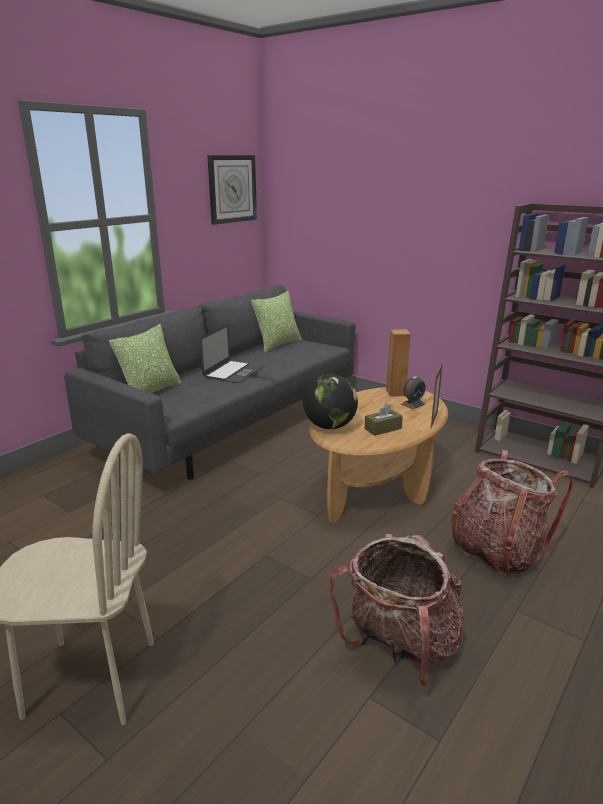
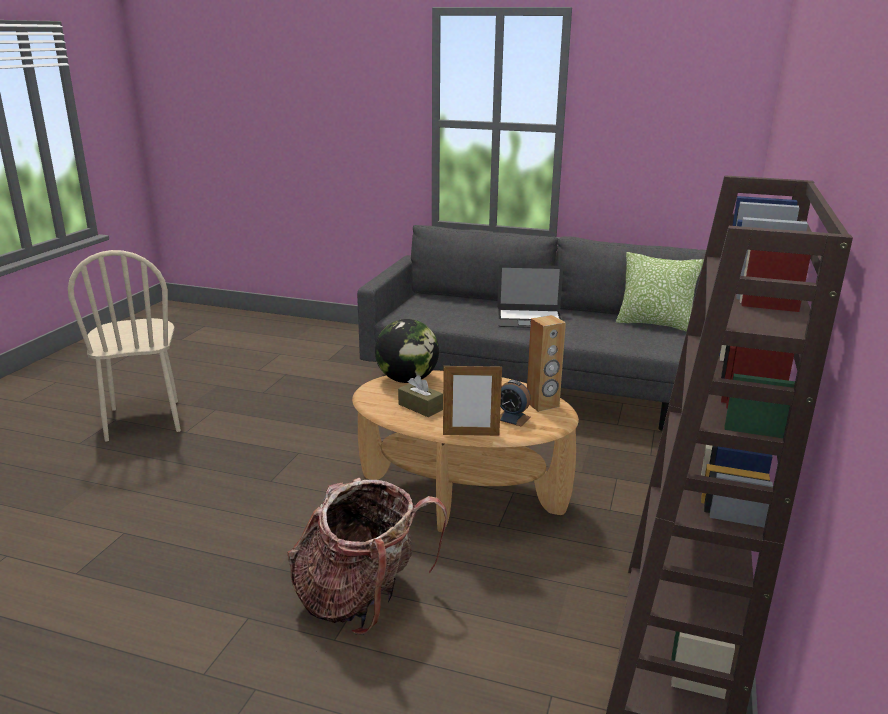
camera: 70 degrees right, 0 degrees up
pillow [109,324,182,393] -> none
wall clock [207,155,257,225] -> none
backpack [329,534,464,688] -> none

